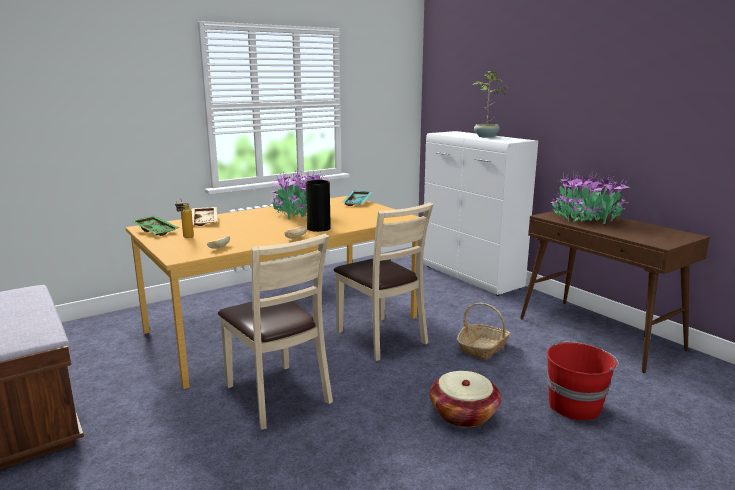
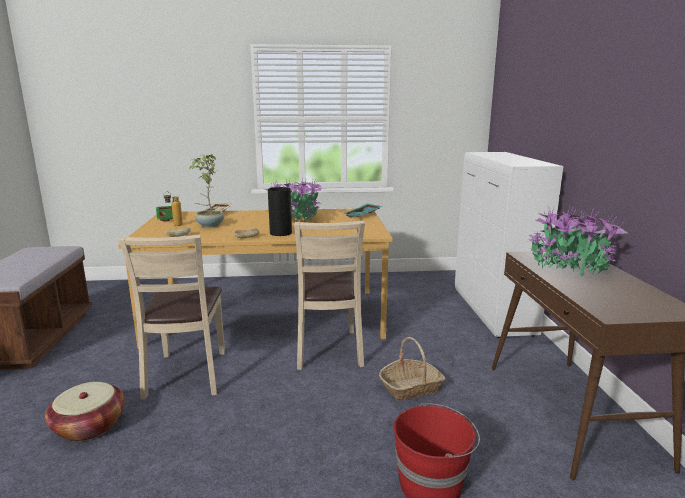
camera: 30 degrees right, 0 degrees up
basket [430,371,501,427] -> basket moved to [45,382,125,441]
potted plant [473,71,508,138] -> potted plant moved to [190,155,224,228]

